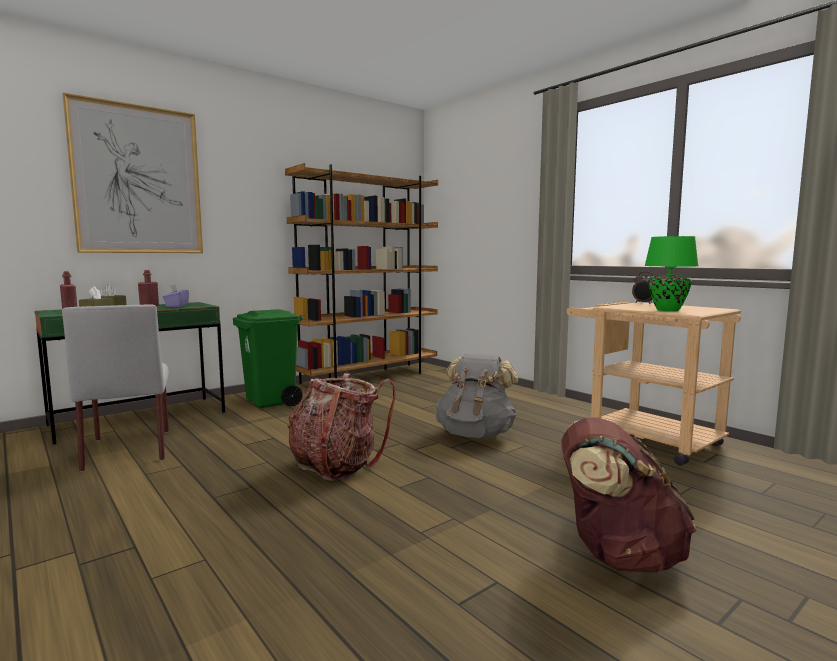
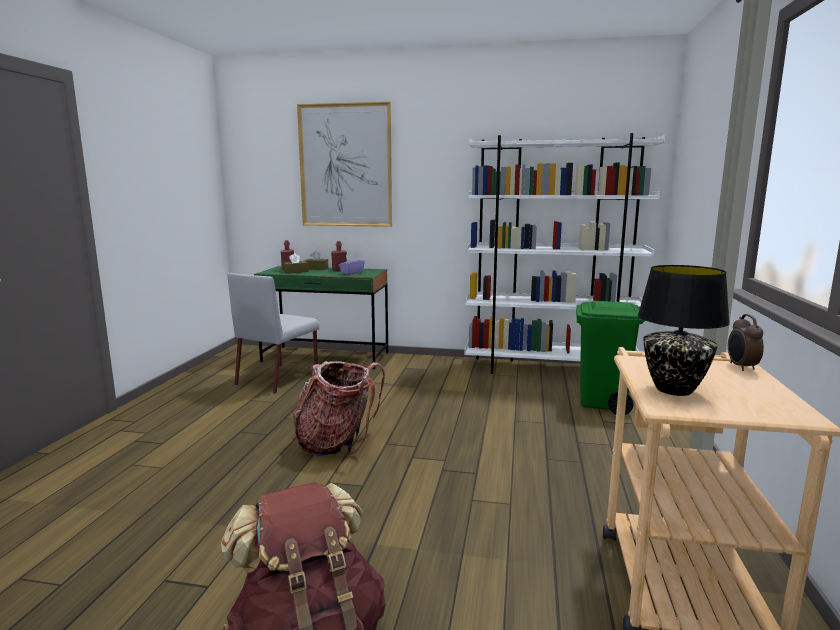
camera: 50 degrees right, 5 degrees up
green trash can [233,309,303,408] -> green trash can moved to [576,301,645,415]
brown bookcase [285,163,438,384] -> white bookcase [464,133,666,374]
grey backpack [435,353,519,439] -> none
green table lamp [644,236,698,311] -> black table lamp [638,265,730,396]

